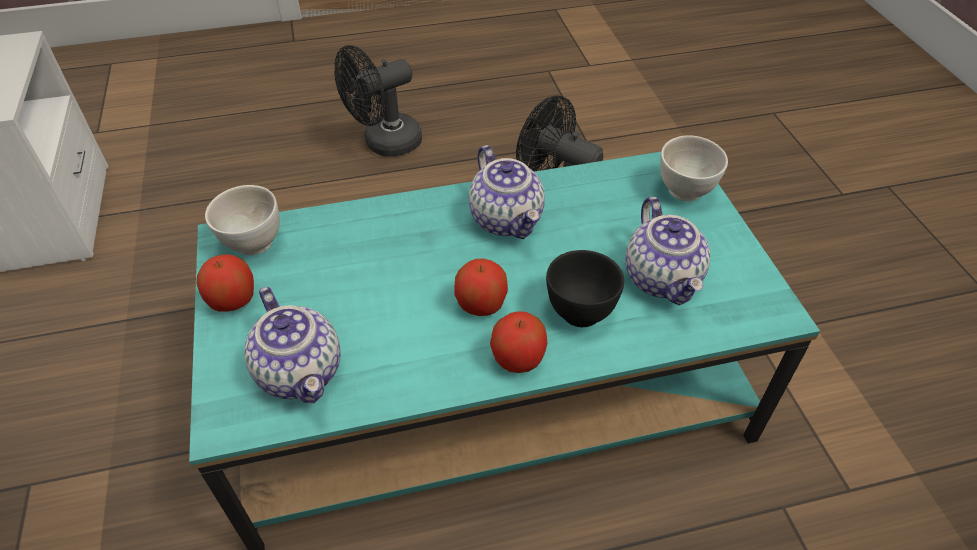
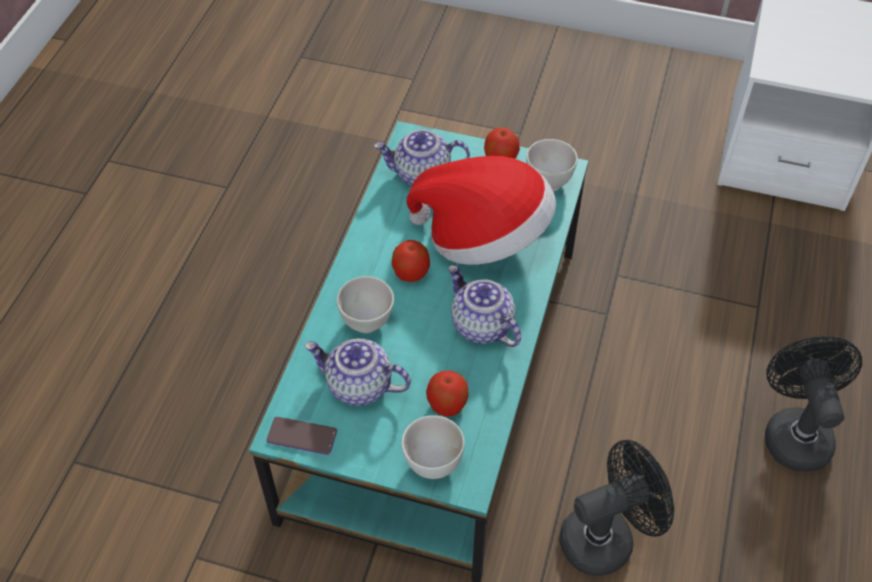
camera: 120 degrees right, 5 degrees up
teapot [469,145,545,239] -> teapot turned 45 degrees clockwise [448,265,521,347]
apple [490,311,547,373] -> apple moved to [426,370,469,417]
black bowl [546,250,624,327] -> white bowl [337,276,394,333]
none -> phone [266,417,337,455]
none -> hat [406,156,556,265]

